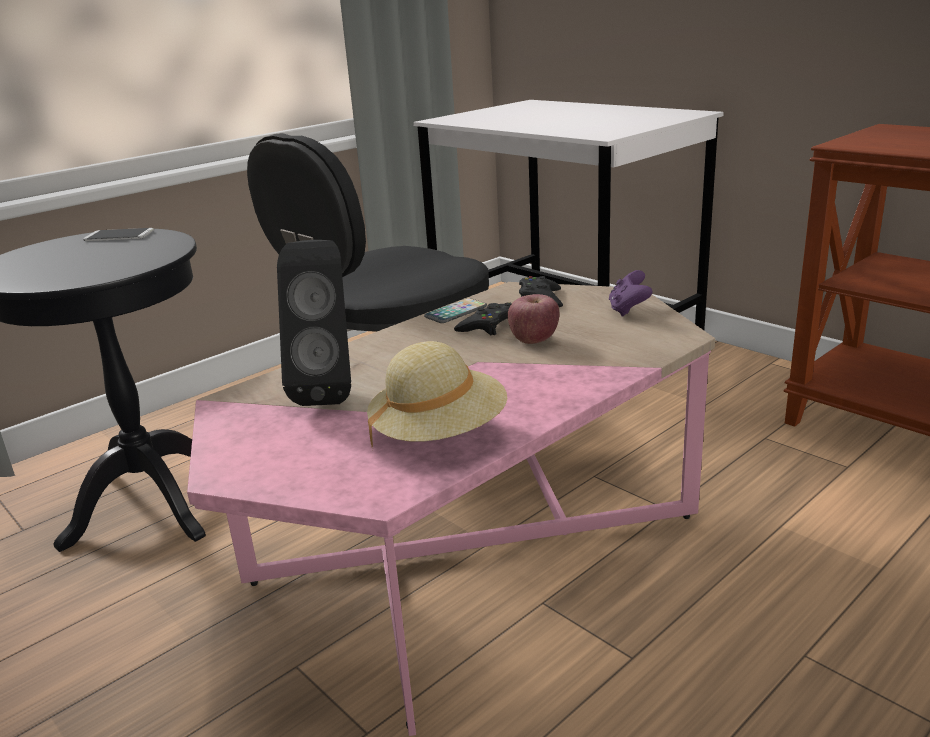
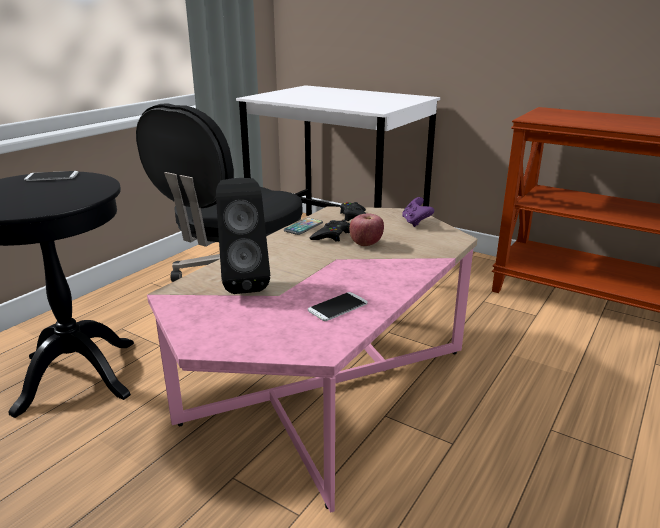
camera: 15 degrees left, 0 degrees up
beige hat [367,341,507,447] -> phone [308,292,368,321]

